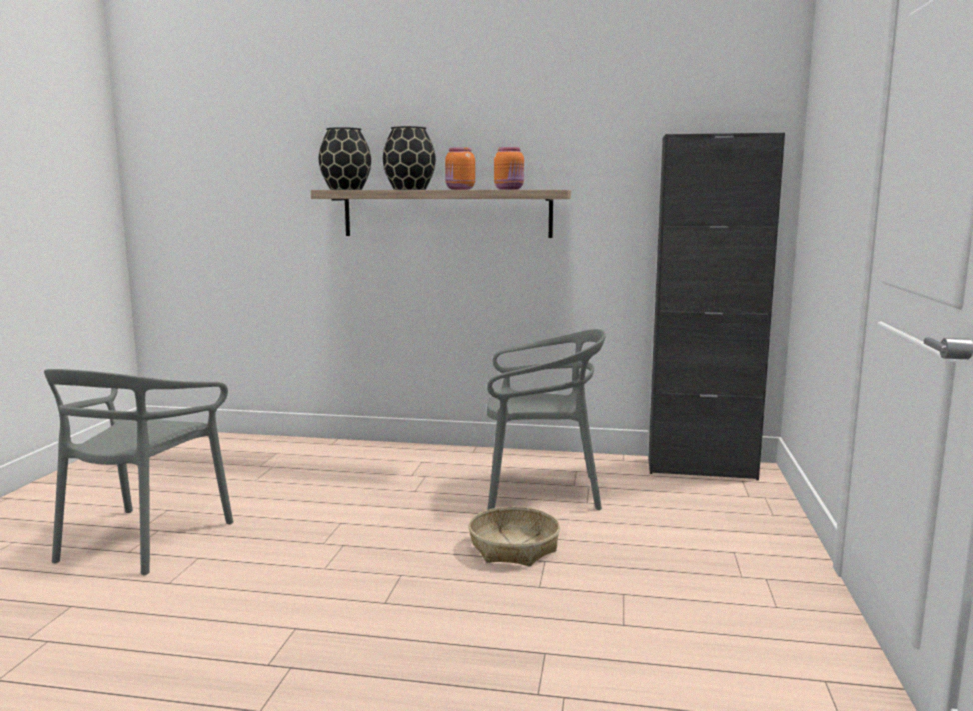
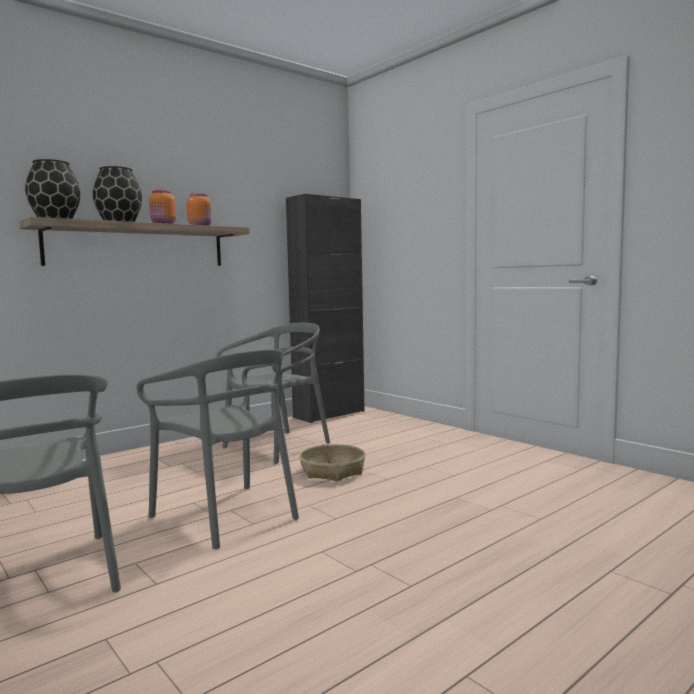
camera: 50 degrees left, 5 degrees down
none -> grey chair [137,349,299,549]

